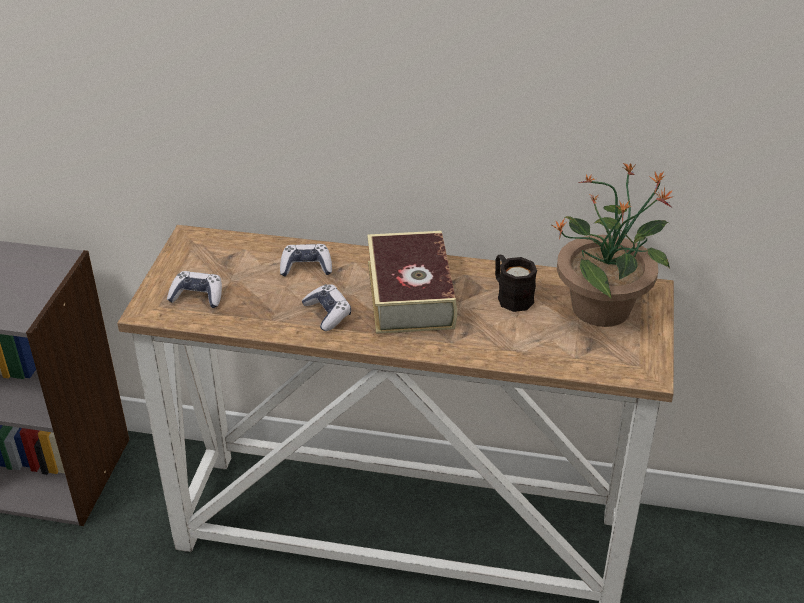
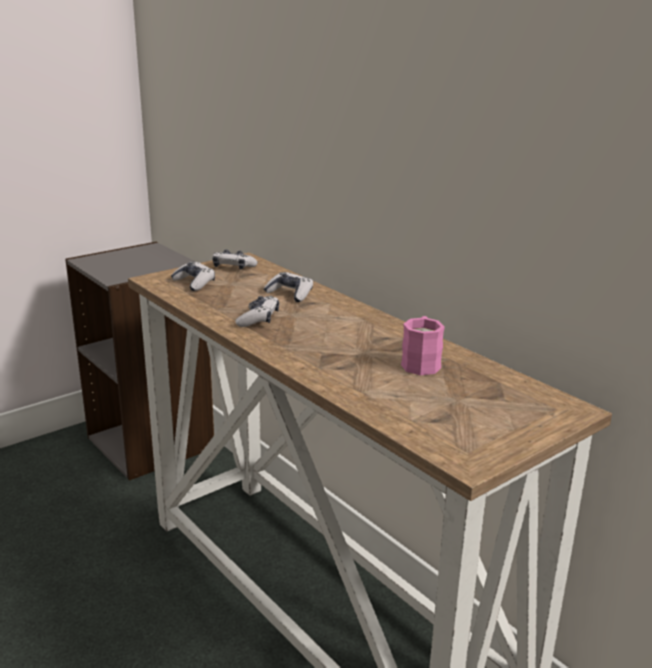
camera: 40 degrees right, 15 degrees down
book [367,231,457,334] -> none
black mug [495,255,537,312] -> pink mug [401,316,445,375]
potted plant [552,162,673,327] -> none
none -> game controller [212,249,258,270]

